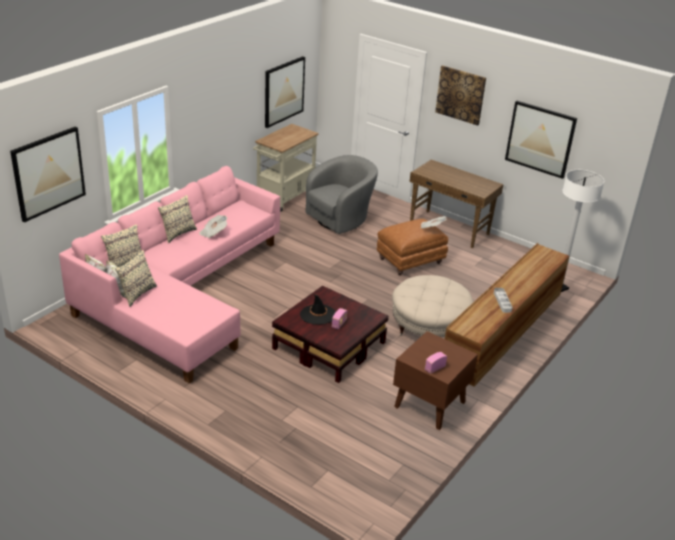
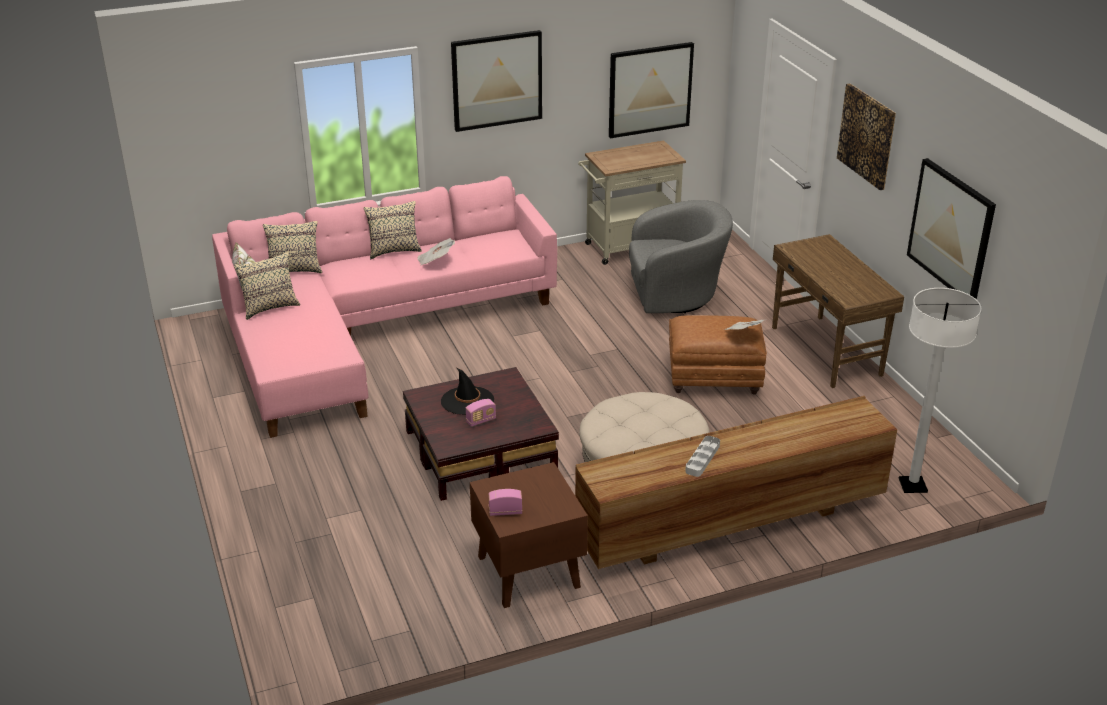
camera: 35 degrees right, 0 degrees up
picture [10,127,86,222] -> picture moved to [451,30,542,132]

